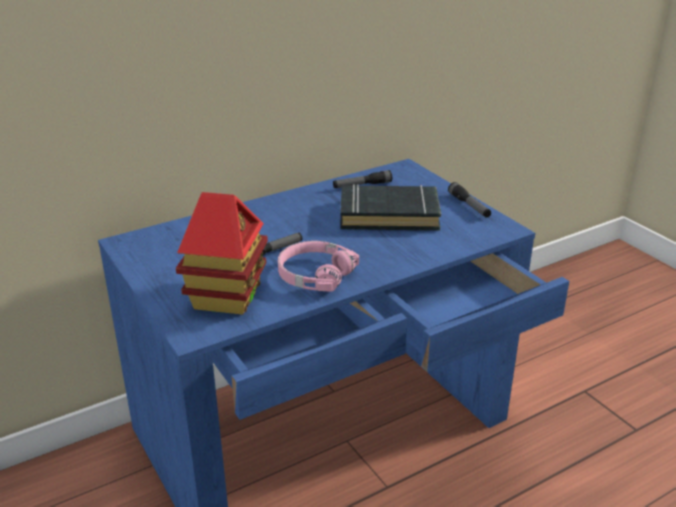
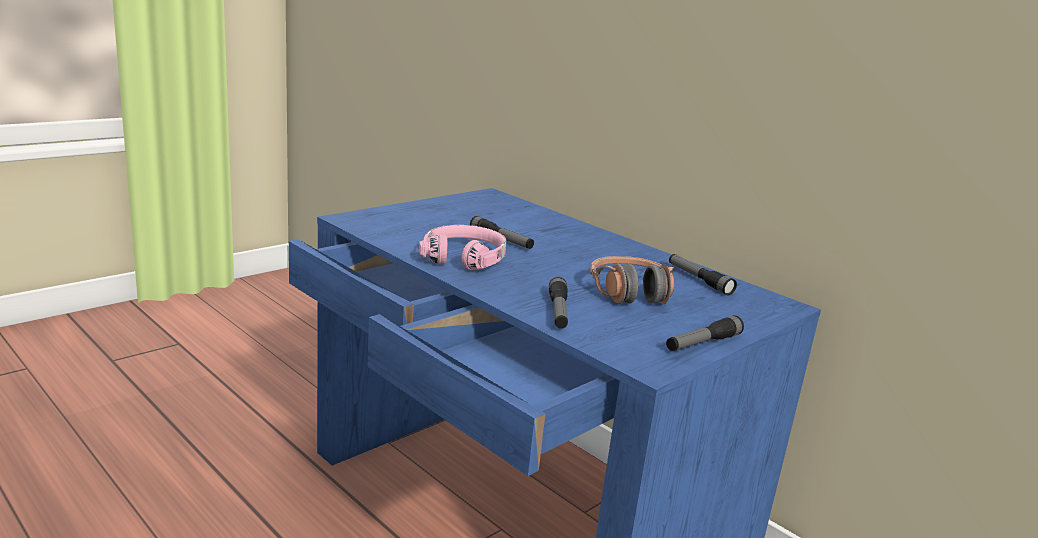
camera: 75 degrees right, 10 degrees down
toy house [176,192,268,315] -> none
black book [340,184,441,231] -> headphones [589,256,674,304]
none -> flashlight [549,277,568,329]

